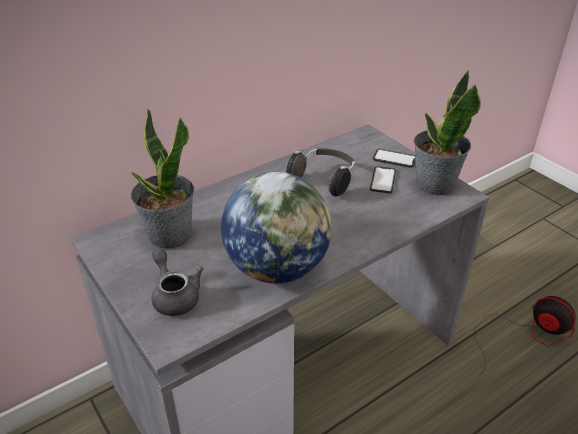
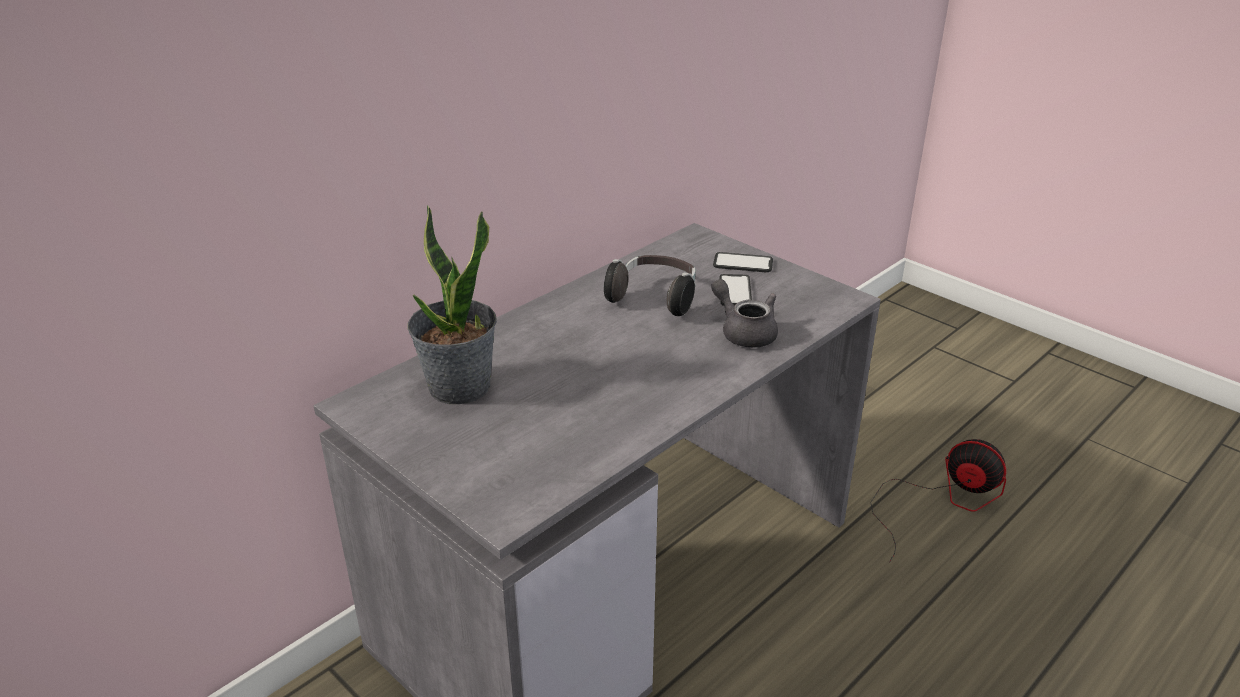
camera: 10 degrees left, 5 degrees down
grey teapot [151,248,203,316] -> grey teapot moved to [711,279,778,348]
globe [221,172,332,284] -> none
potted plant [414,71,481,196] -> none

